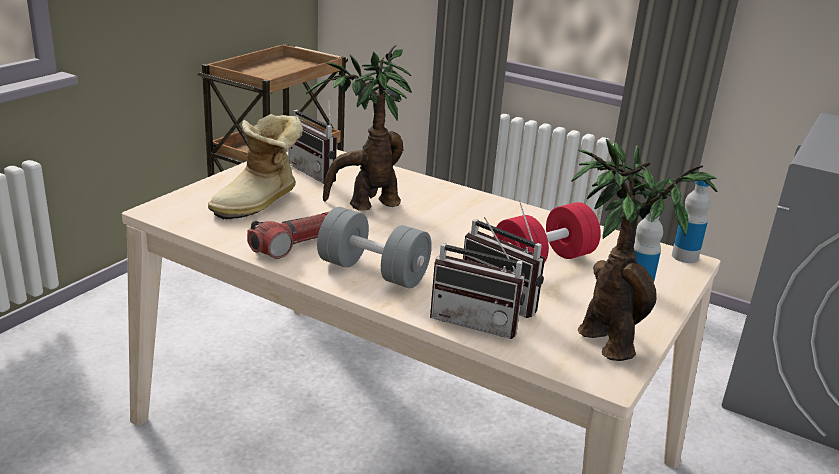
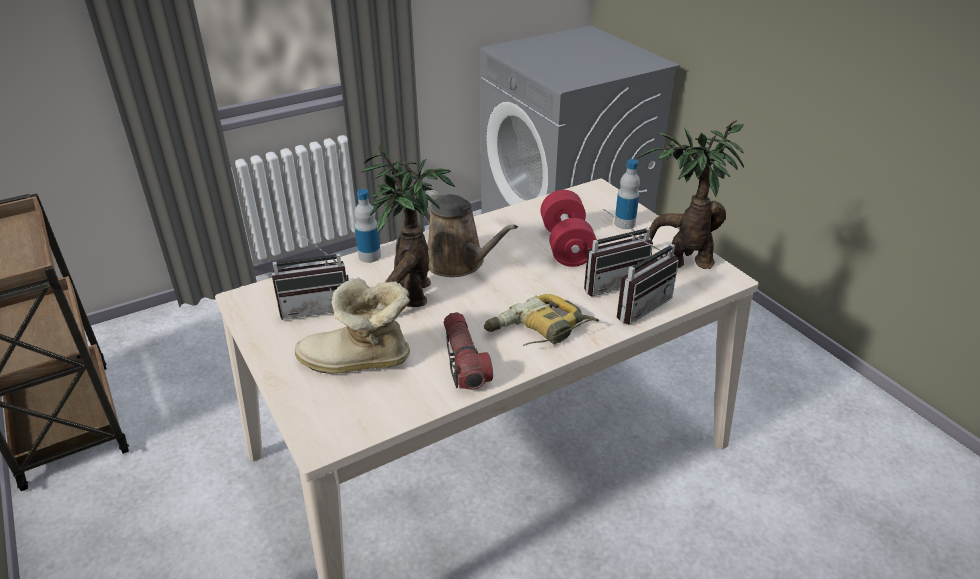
camera: 60 degrees left, 10 degrees up
boot [208,114,303,220] -> boot turned 120 degrees clockwise [295,278,410,374]
grey dumbbell [317,207,432,288] -> power drill [484,294,599,346]
bottle [672,181,710,263] -> bottle moved to [354,189,381,263]
none -> brown watering can [424,190,518,277]

